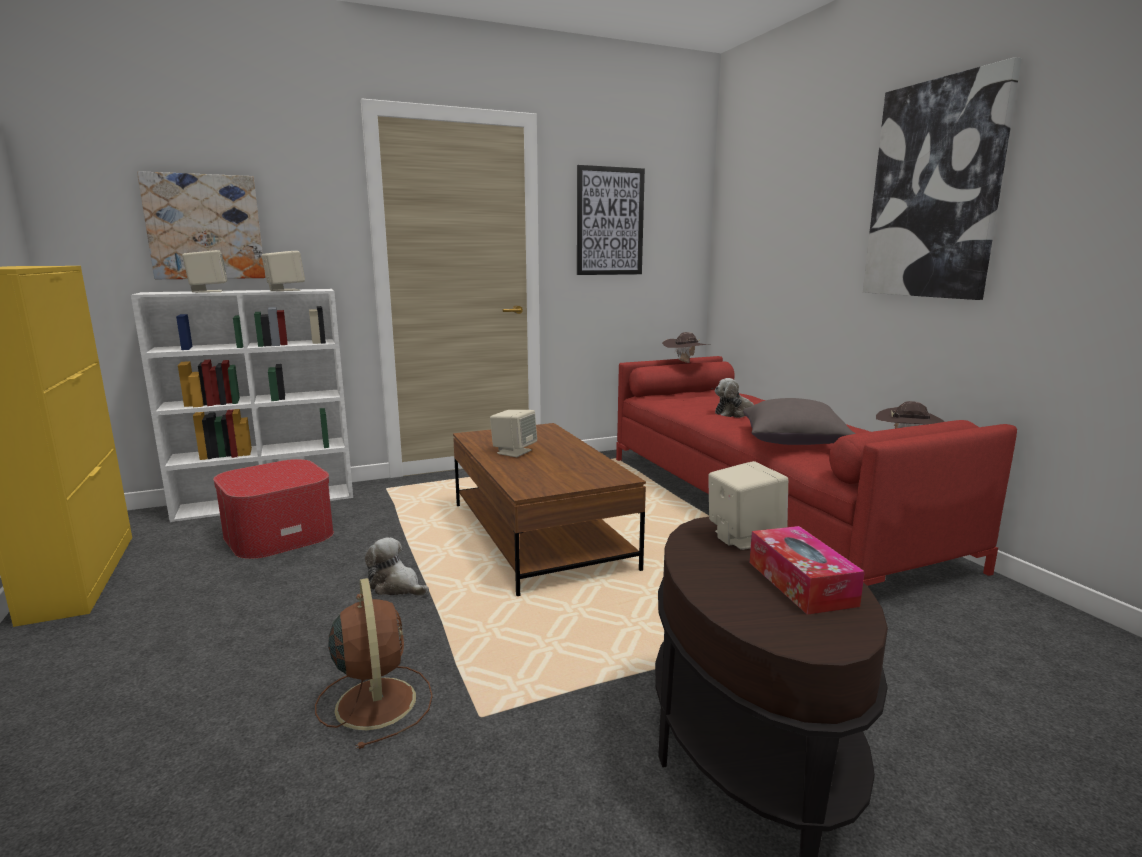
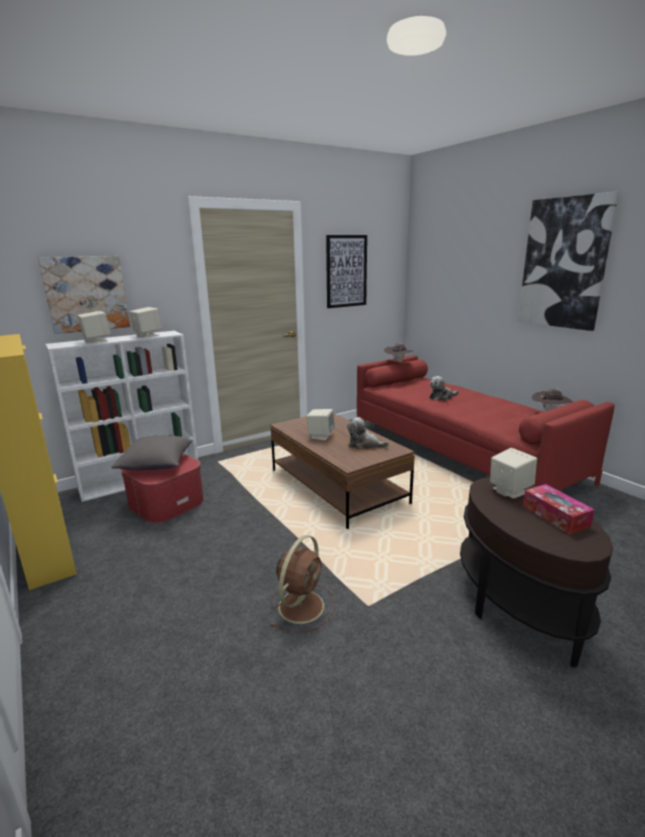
camera: 10 degrees left, 5 degrees up
brown fan [315,578,433,749] -> brown fan turned 60 degrees clockwise [270,535,336,632]
plush toy [365,537,429,596] -> plush toy moved to [347,417,389,449]
grey pillow [743,398,855,445] -> grey pillow moved to [111,435,193,470]

